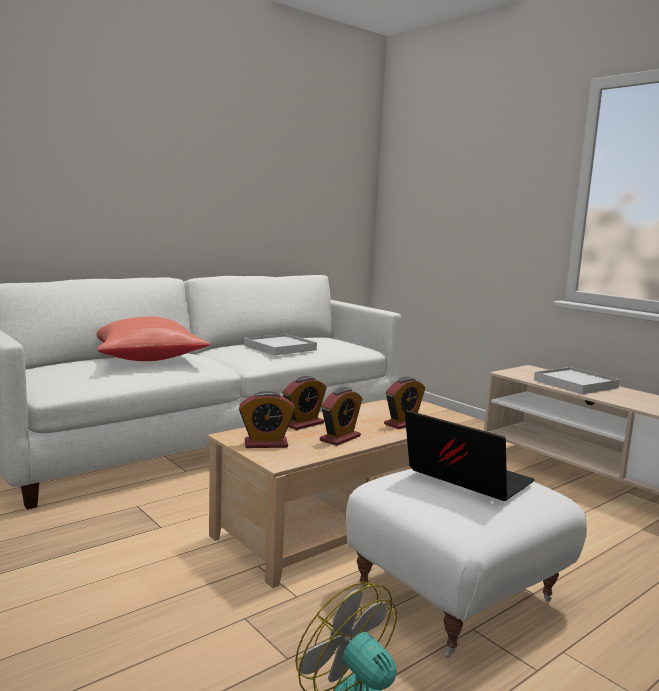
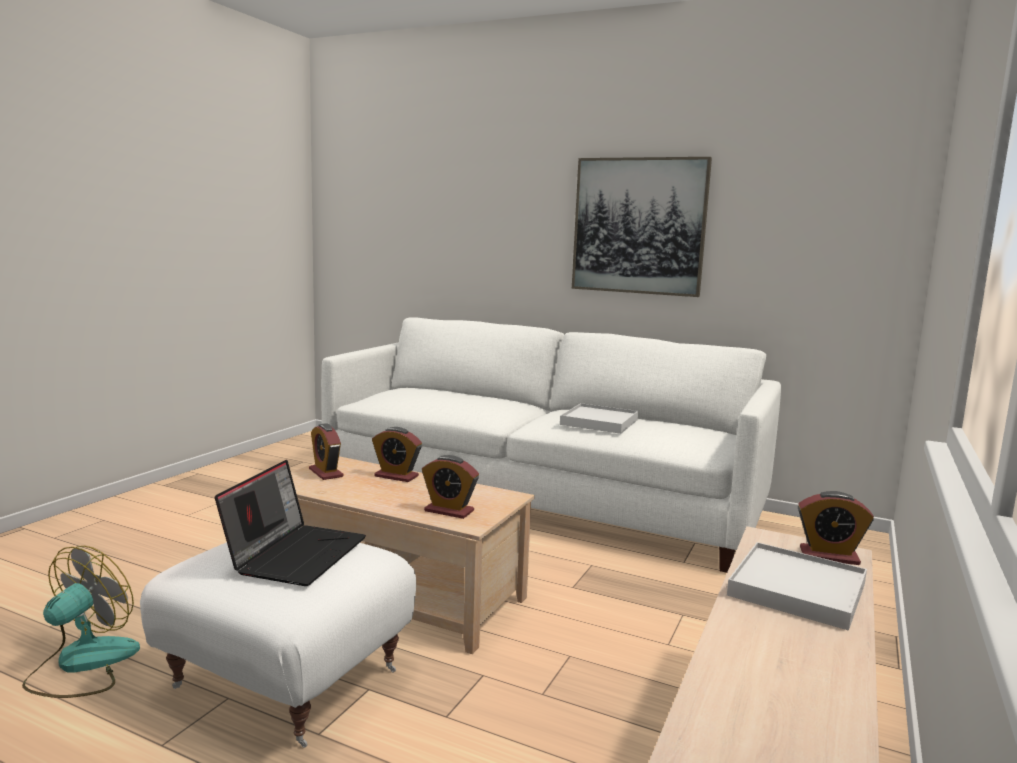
camera: 65 degrees right, 0 degrees up
red pillow [97,317,210,361] -> none
alarm clock [320,387,362,446] -> alarm clock moved to [798,491,874,565]
none -> picture [572,157,712,297]

